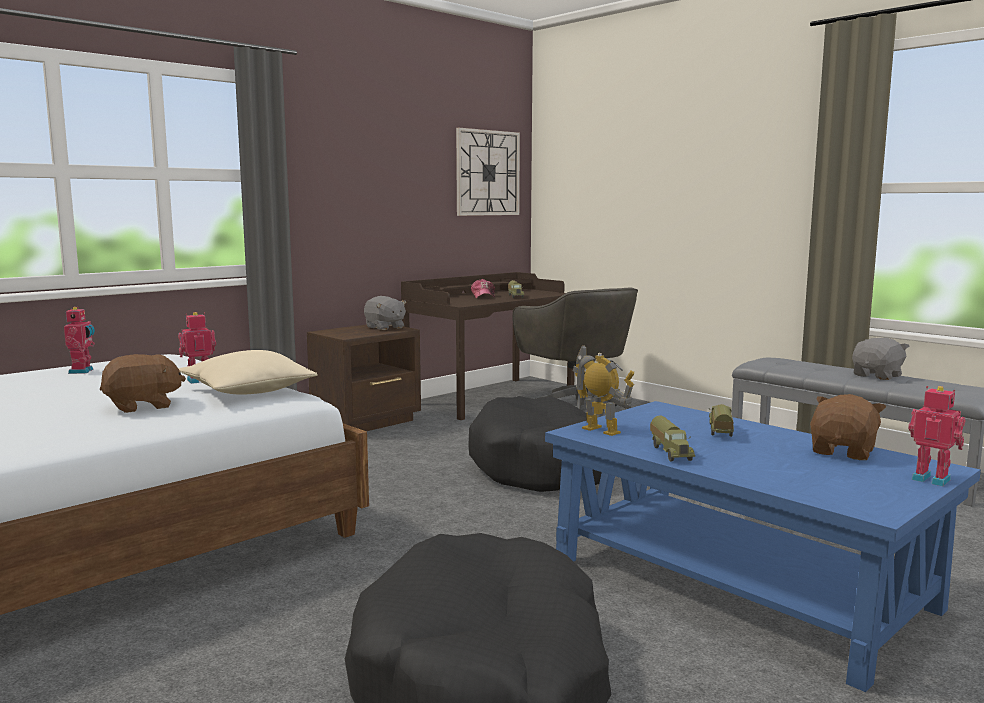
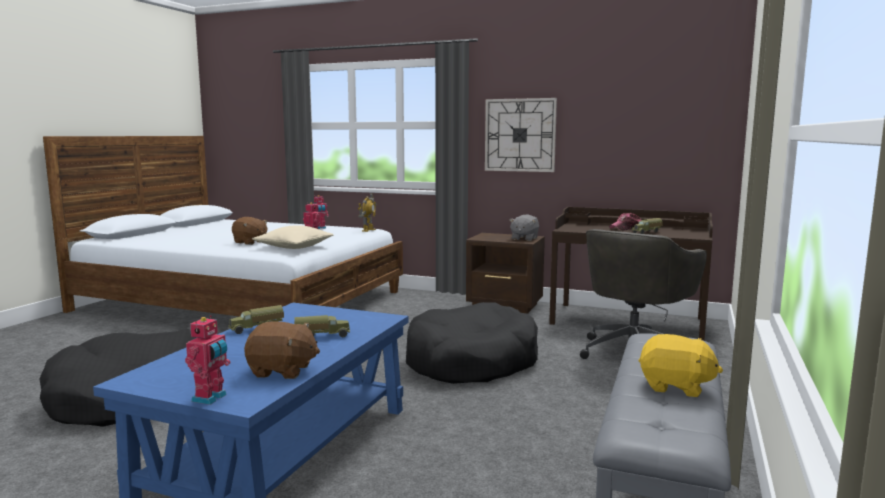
camera: 65 degrees right, 0 degrees up
wall clock [456,128,520,216] -> wall clock moved to [485,98,557,172]
toy robot [573,345,634,436] -> toy robot moved to [358,193,377,232]
grey plush toy [852,338,910,380] -> yellow plush toy [638,334,723,397]

